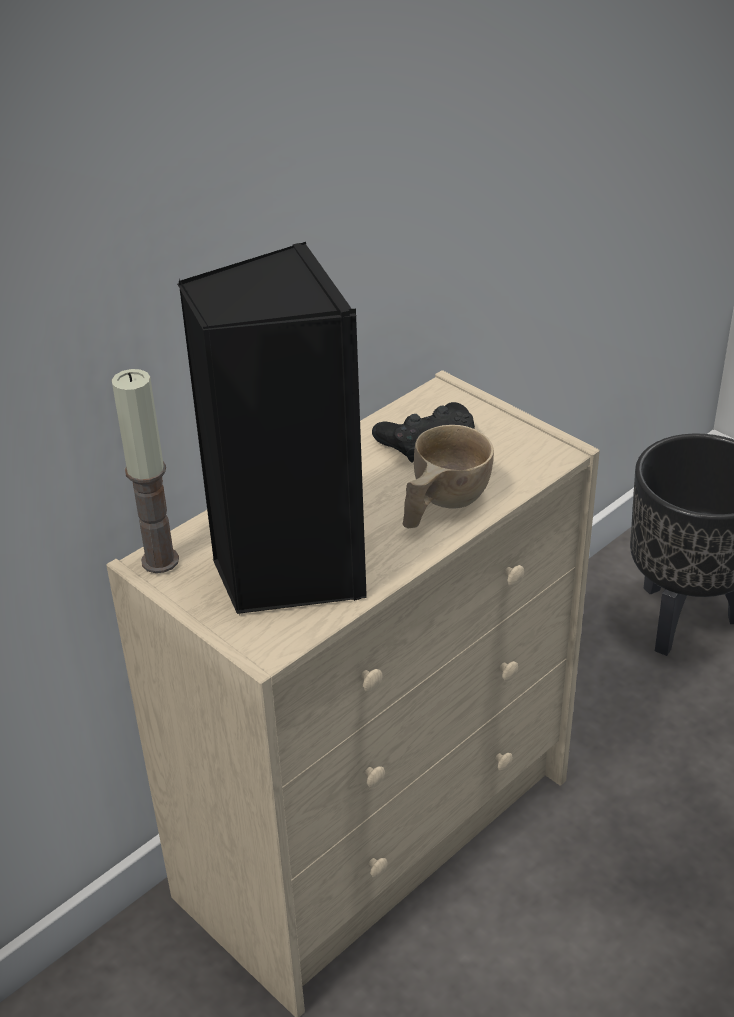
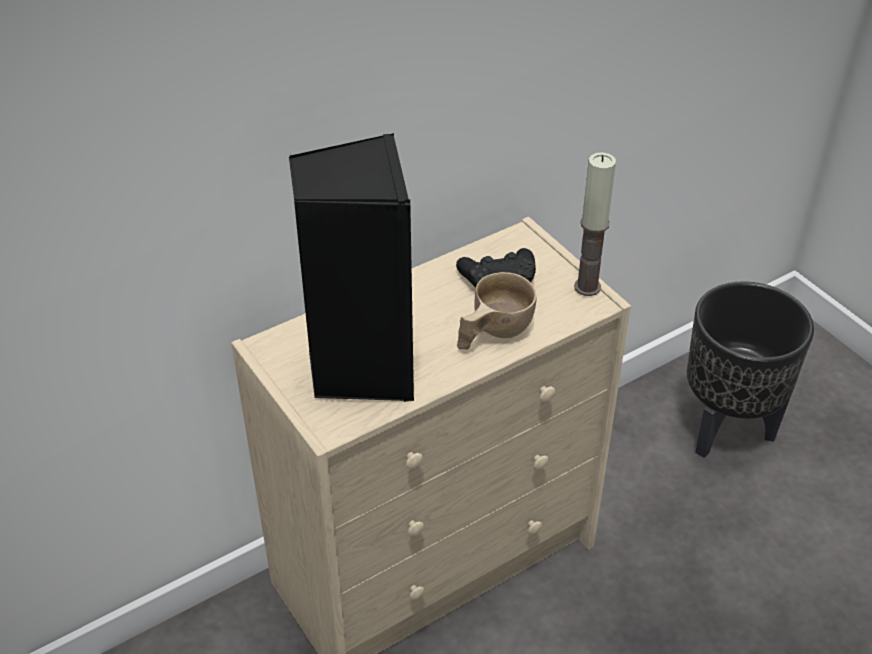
camera: 10 degrees right, 5 degrees up
candle [112,369,179,573] -> candle moved to [574,152,616,296]

